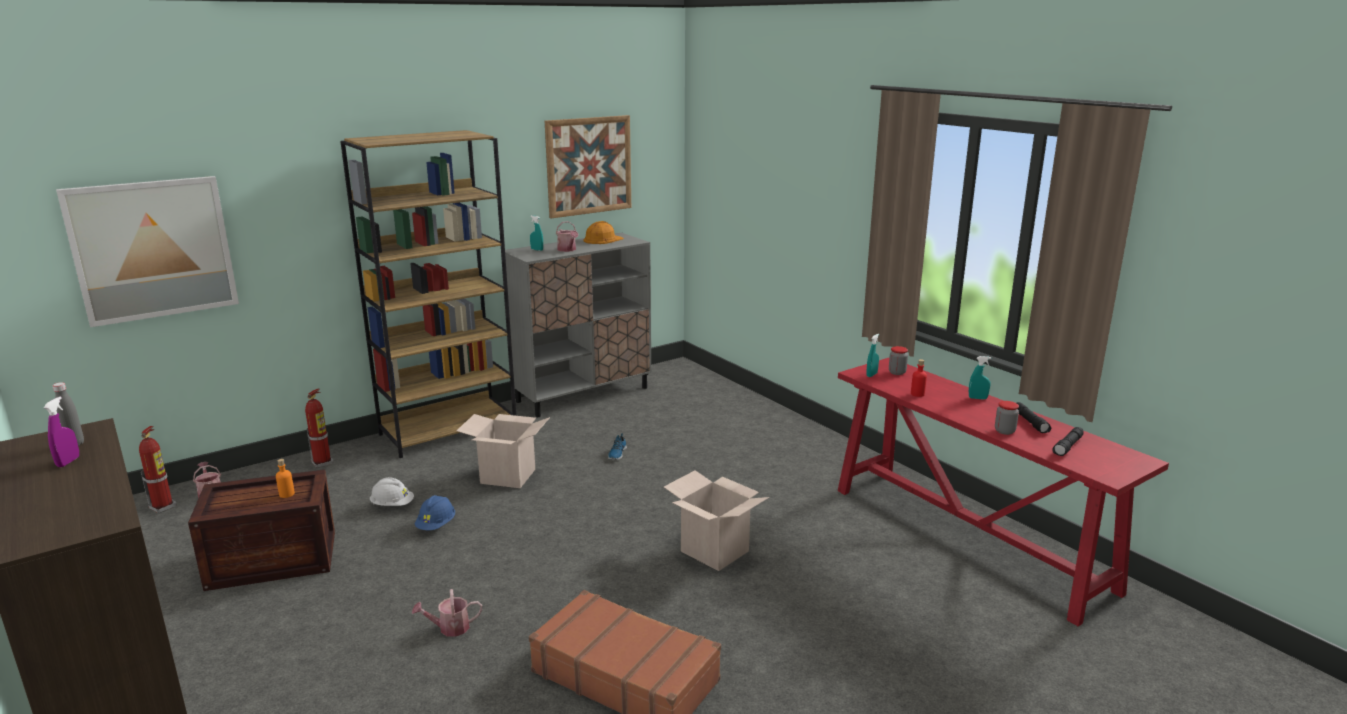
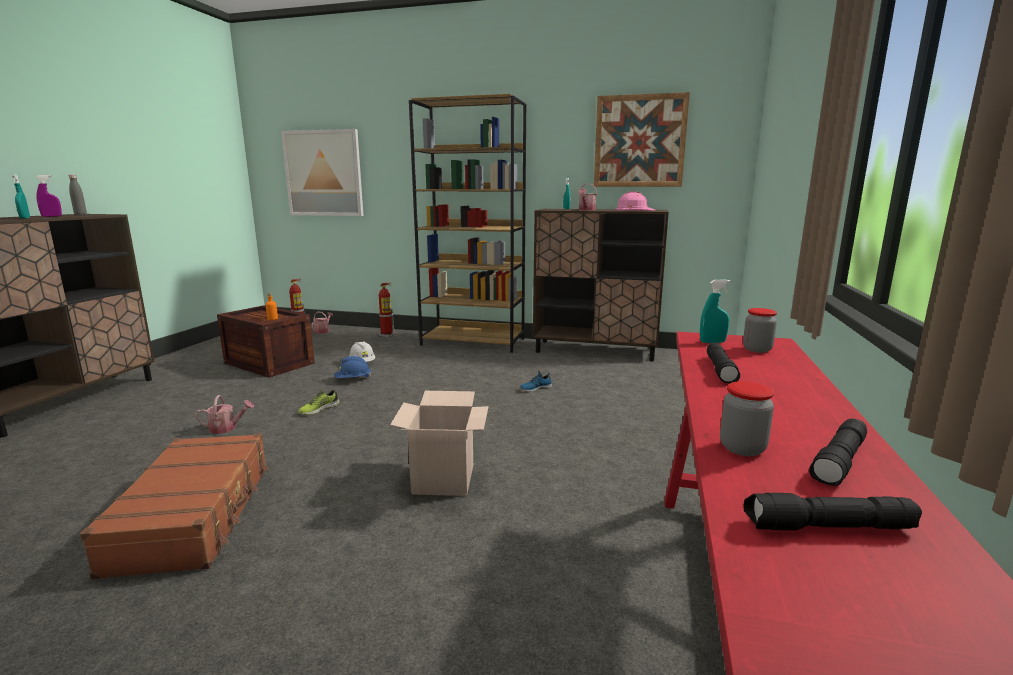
camera: 50 degrees right, 5 degrees down
watering can [412,589,482,637] -> watering can turned 135 degrees clockwise [195,395,254,434]
cardboard box [457,414,550,488] -> none
grey cabinet [505,232,651,417] -> brown cabinet [533,209,669,362]
orange hard hat [583,221,624,244] -> pink hard hat [615,192,655,211]
red bottle [911,359,927,397] -> black flashlight [707,343,740,383]
turquoise spray bottle [969,356,991,400] -> turquoise spray bottle moved to [11,174,30,219]
none -> shoe [298,390,340,415]

